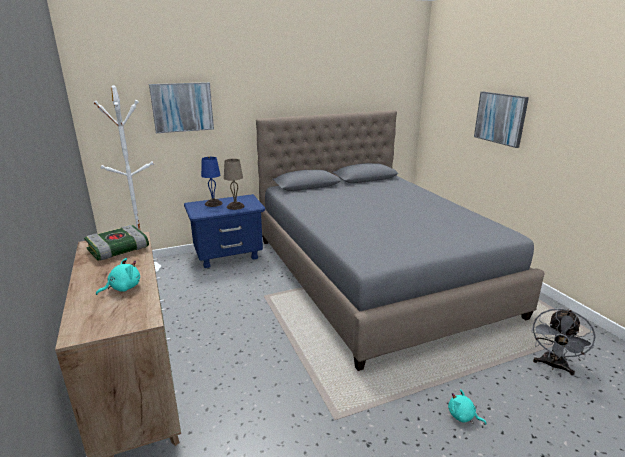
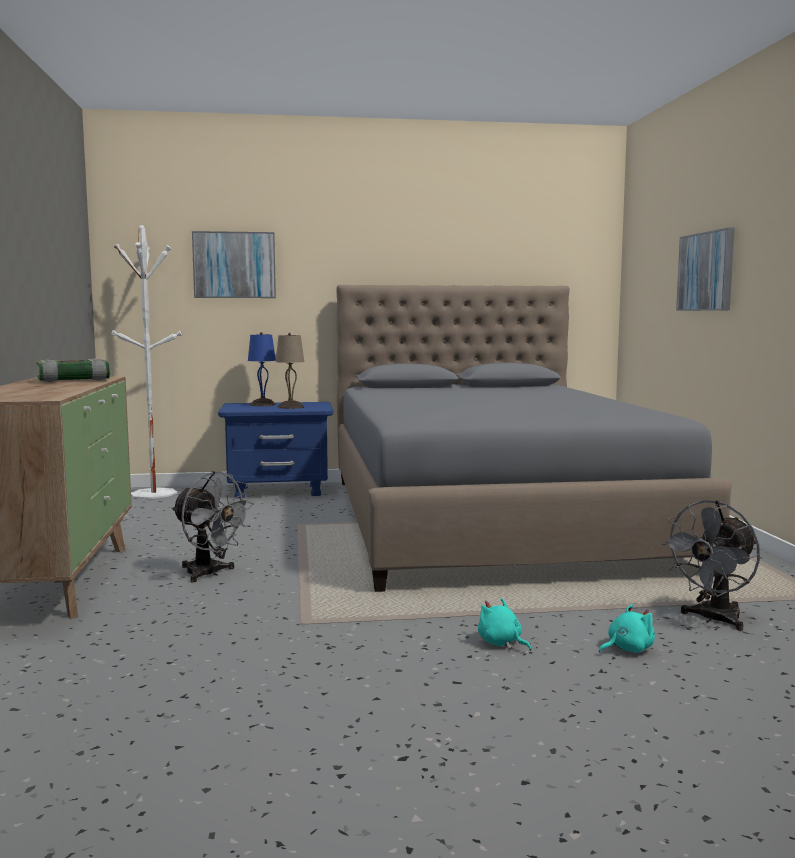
camera: 15 degrees right, 15 degrees down
turquoise plush toy [96,258,140,295] -> turquoise plush toy moved to [599,604,655,652]
none -> grey fan [172,471,254,582]

